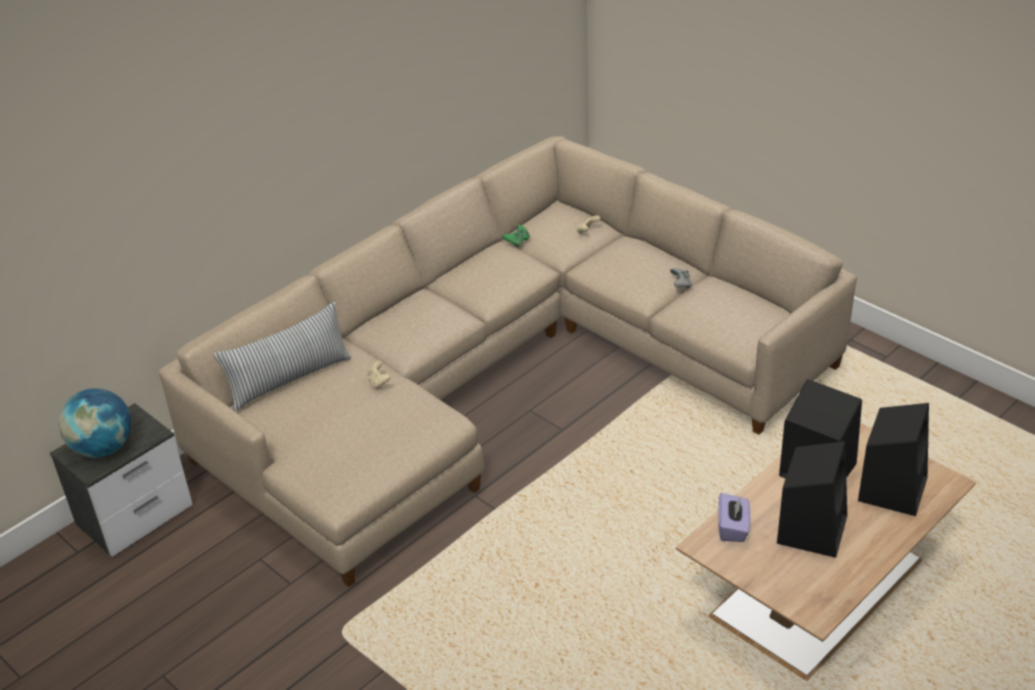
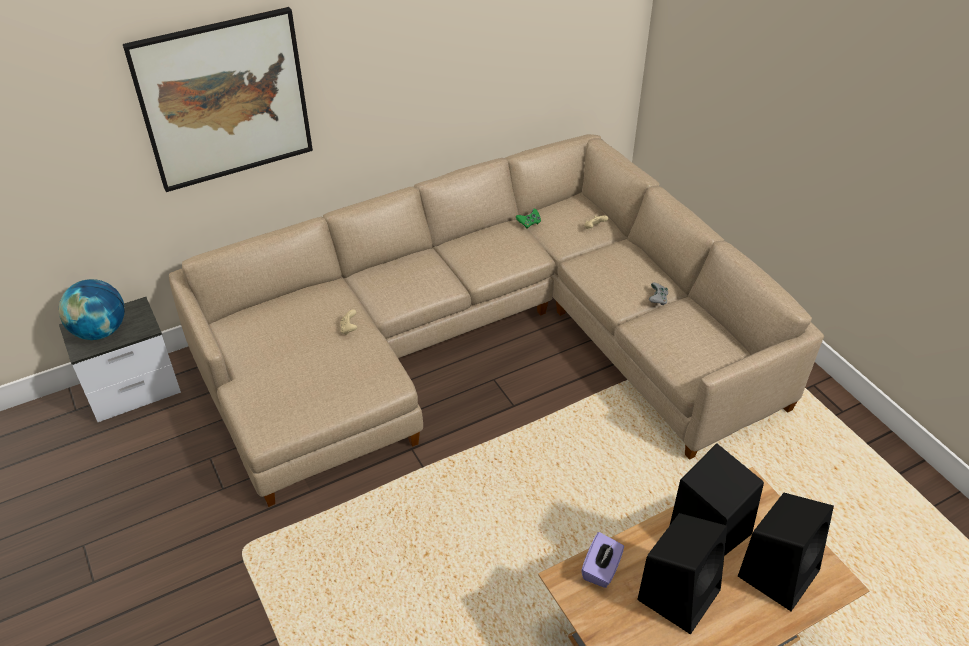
camera: 15 degrees right, 5 degrees up
pillow [214,302,352,411] -> none
none -> picture [123,7,313,192]

